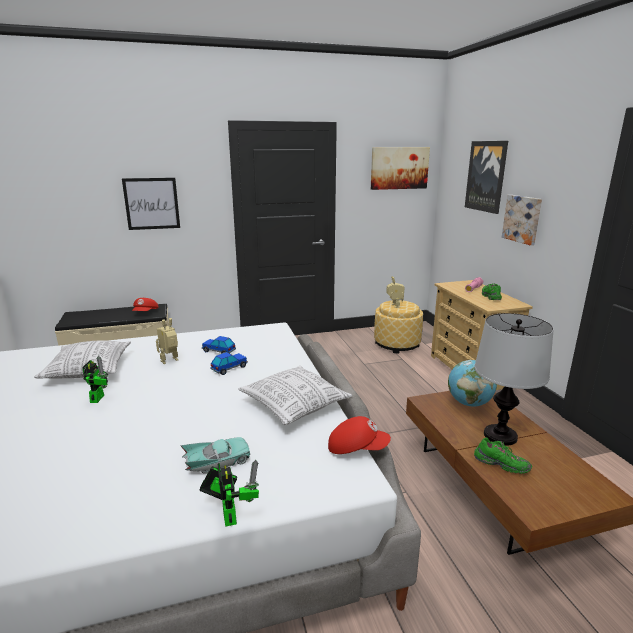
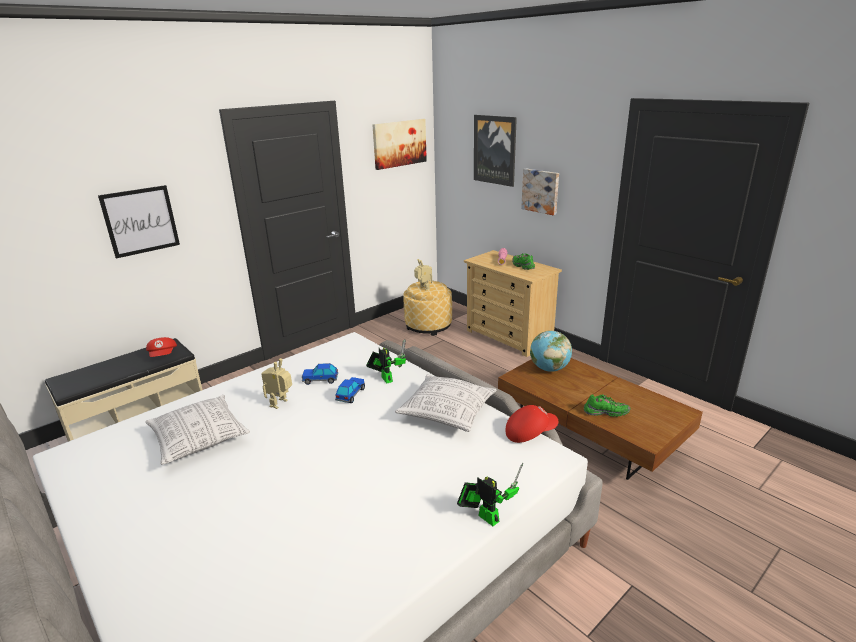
camera: 25 degrees left, 5 degrees up
toy robot [82,356,108,403] -> toy robot moved to [366,339,406,384]
turquoise toy car [180,437,250,474] -> none
table lamp [474,313,554,446] -> none

